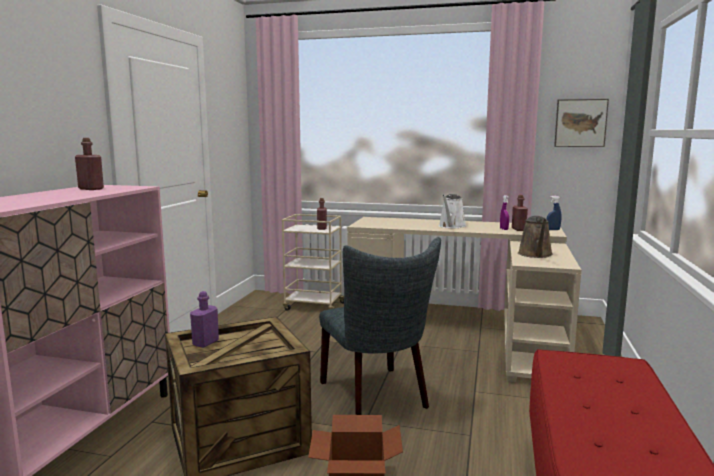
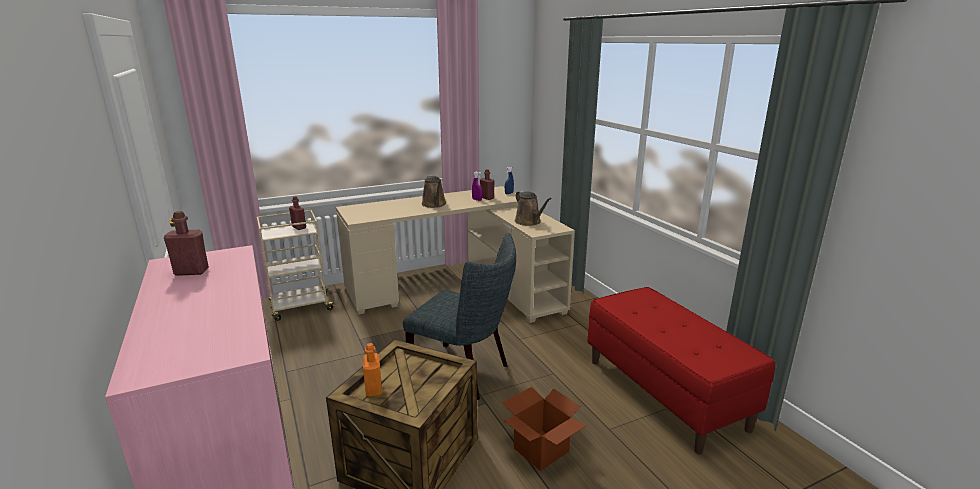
camera: 40 degrees left, 10 degrees up
purple bottle [190,291,219,348] -> orange bottle [363,343,382,397]
white watering can [438,194,467,228] -> brown watering can [422,175,446,208]
picture [554,99,609,147] -> none

